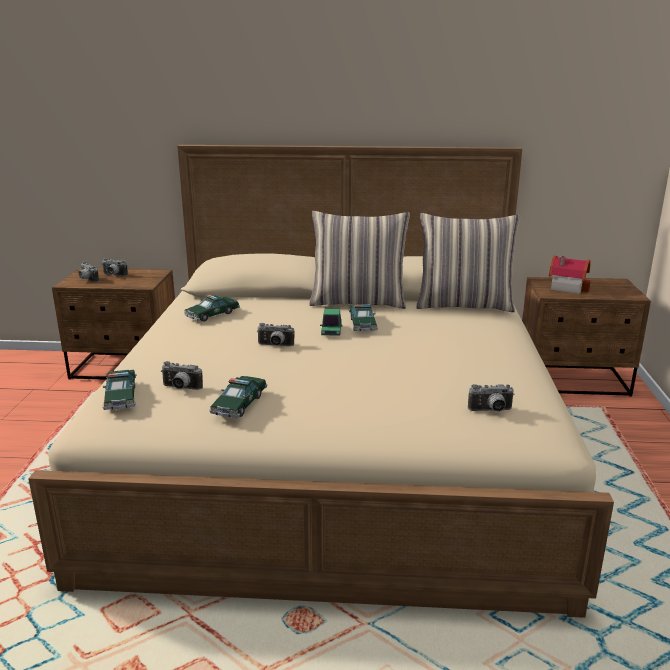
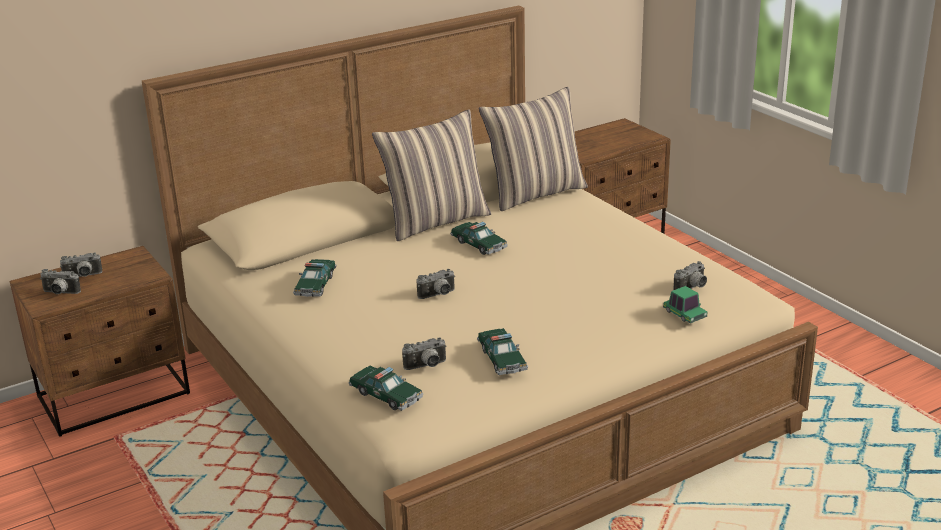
camera: 35 degrees left, 5 degrees up
toy car [320,309,343,336] -> toy car moved to [663,286,708,323]
toy house [549,256,591,294] -> none

